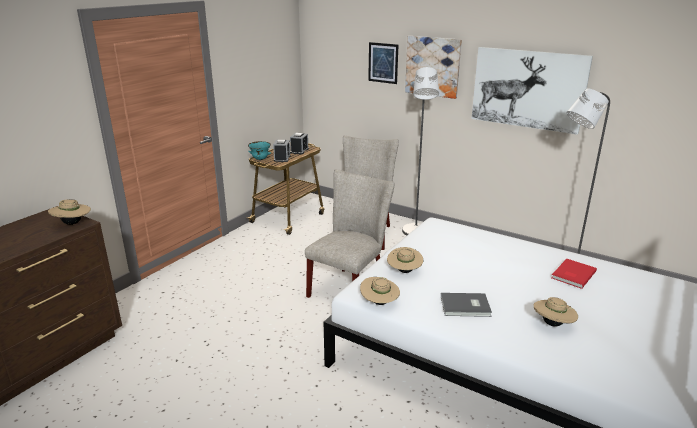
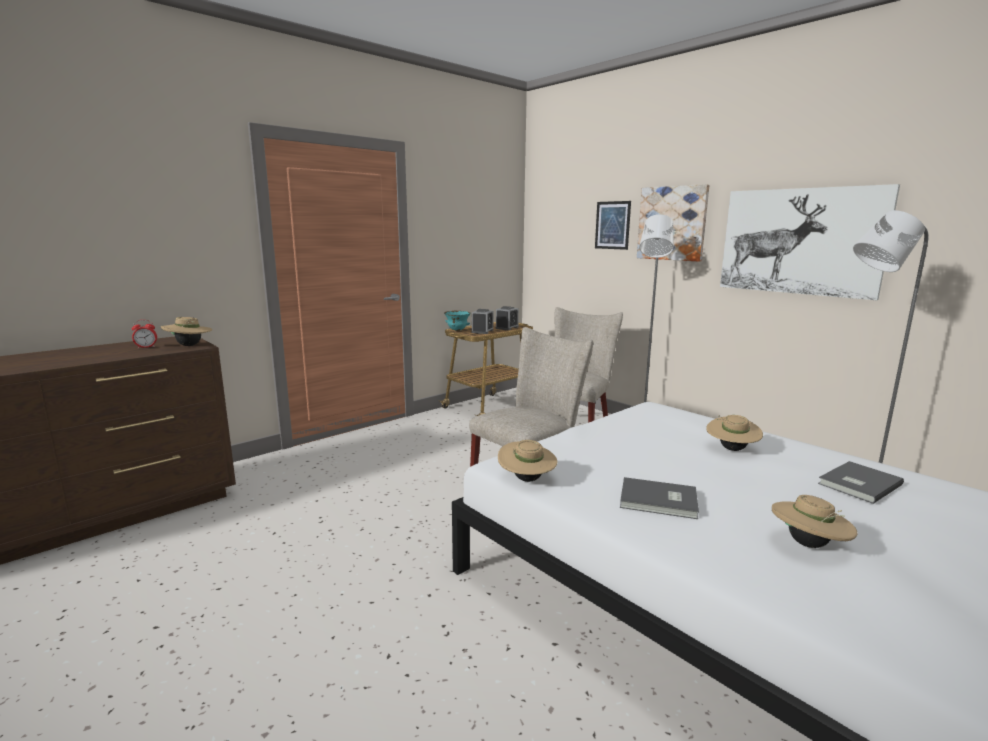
camera: 15 degrees right, 10 degrees down
beige hat [387,247,423,273] -> beige hat moved to [706,415,763,451]
red book [552,259,597,289] -> grey book [818,461,904,504]
none -> alarm clock [132,320,157,348]

